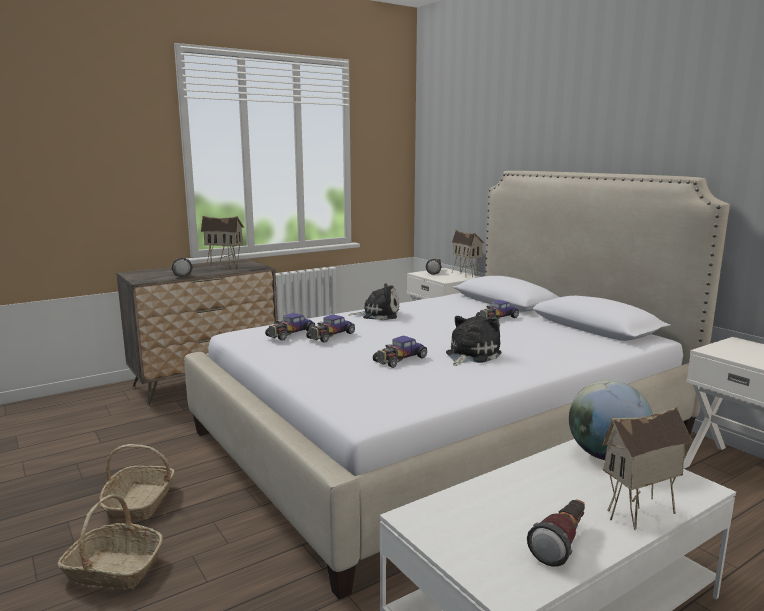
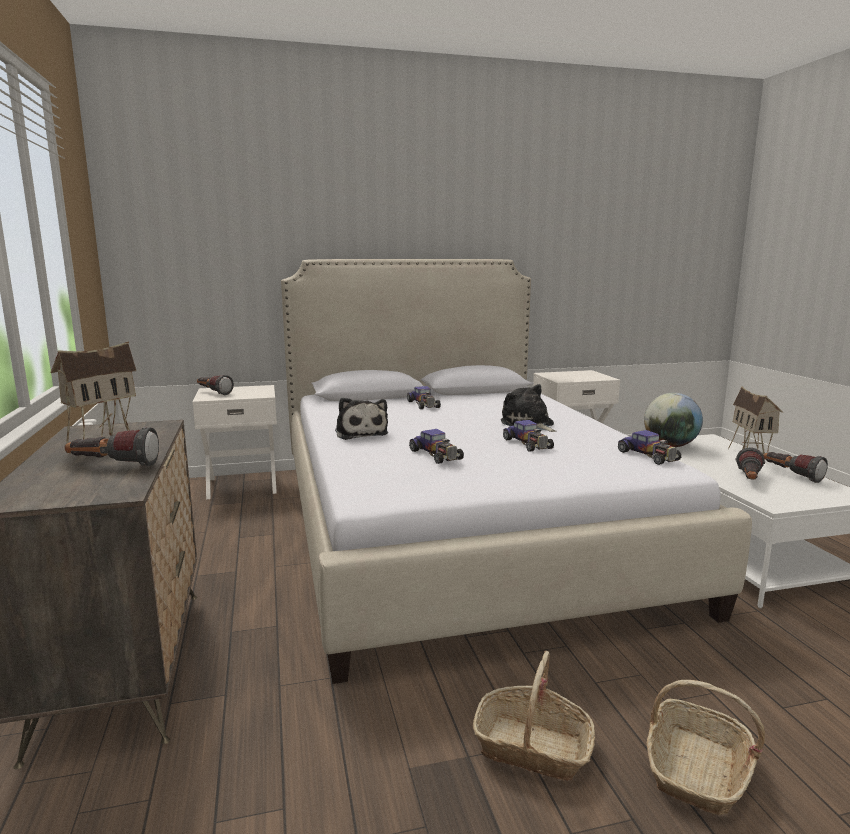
camera: 70 degrees left, 0 degrees up
toy car [265,313,315,341] -> toy car moved to [618,430,681,465]
plush toy [349,283,399,320] -> plush toy turned 135 degrees clockwise [335,398,388,440]
toy house [452,230,484,277] -> none
none -> flashlight [736,448,765,480]

